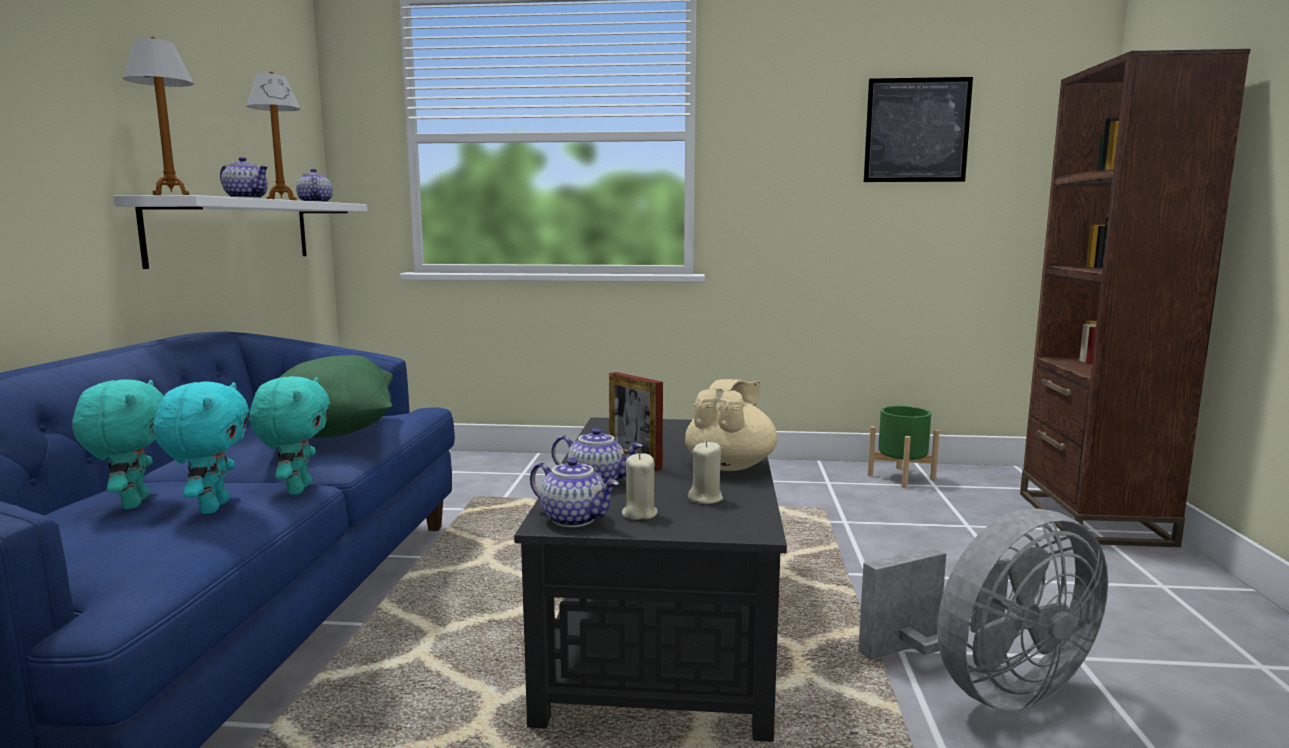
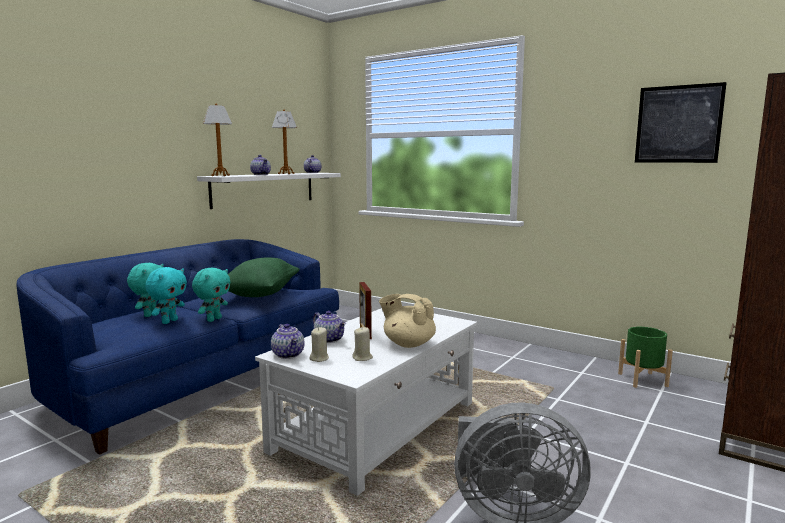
camera: 30 degrees right, 0 degrees up
black coffee table [514,417,787,742] -> white coffee table [255,308,477,496]
beige teapot [685,379,778,471] -> beige teapot turned 120 degrees counterclockwise [379,294,436,348]

